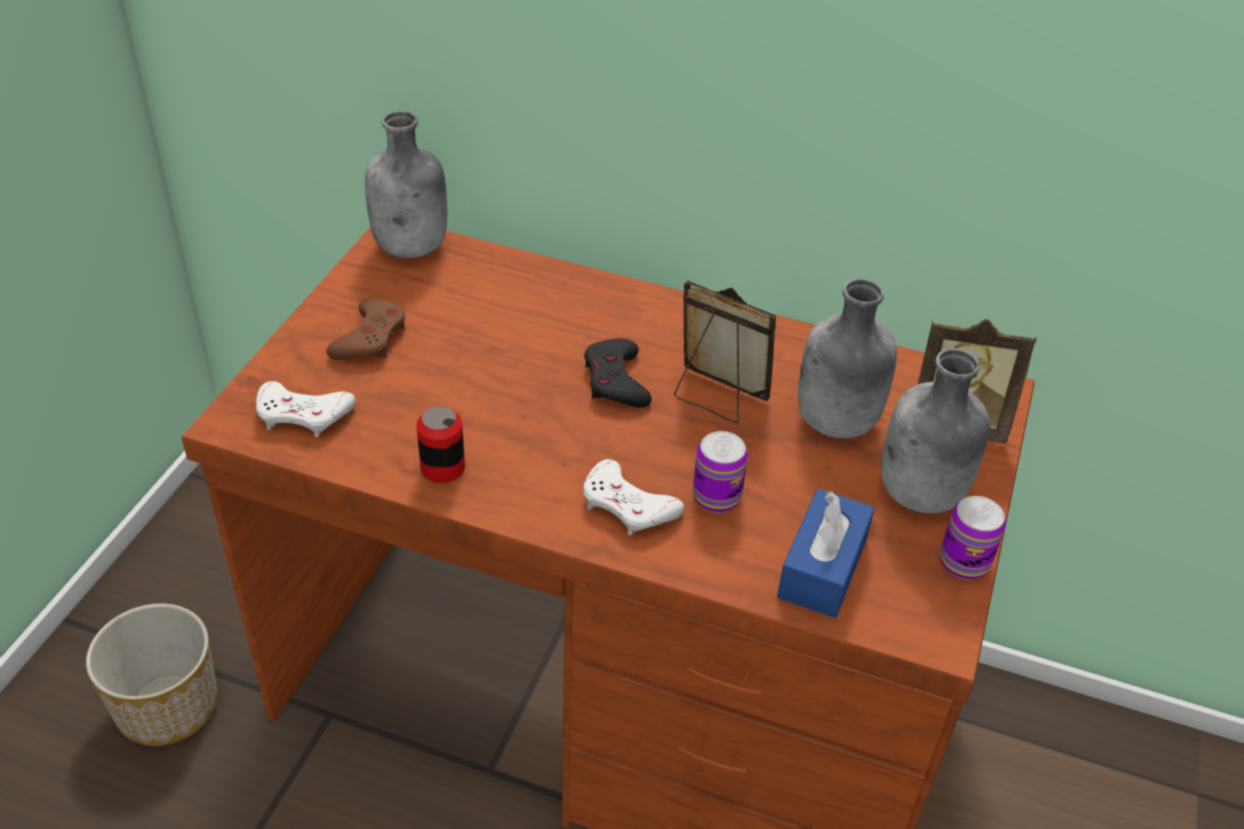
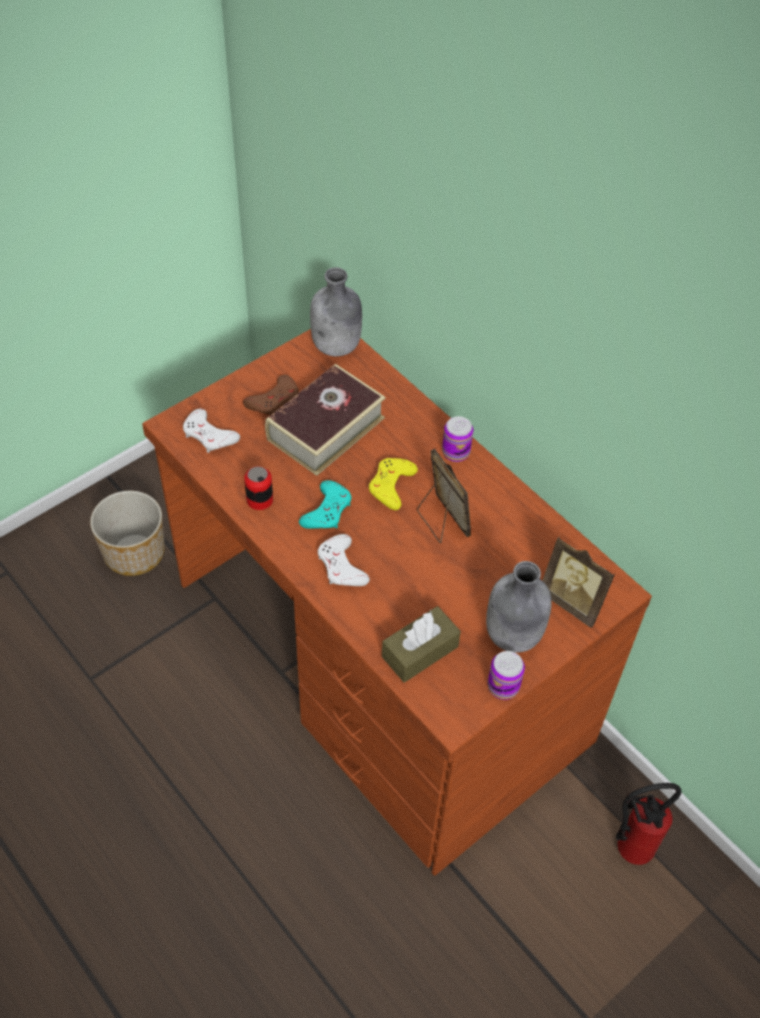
camera: 30 degrees right, 10 degrees up
black game controller [584,338,652,408] -> yellow game controller [369,458,418,510]
can [693,431,748,513] -> can moved to [442,416,473,462]
blue tissue box [777,489,875,618] -> brown tissue box [382,606,461,683]
grey bottle [798,279,897,438] -> none
none -> book [265,364,386,476]
none -> turquoise game controller [299,480,351,529]
none -> fire extinguisher [616,783,681,865]

